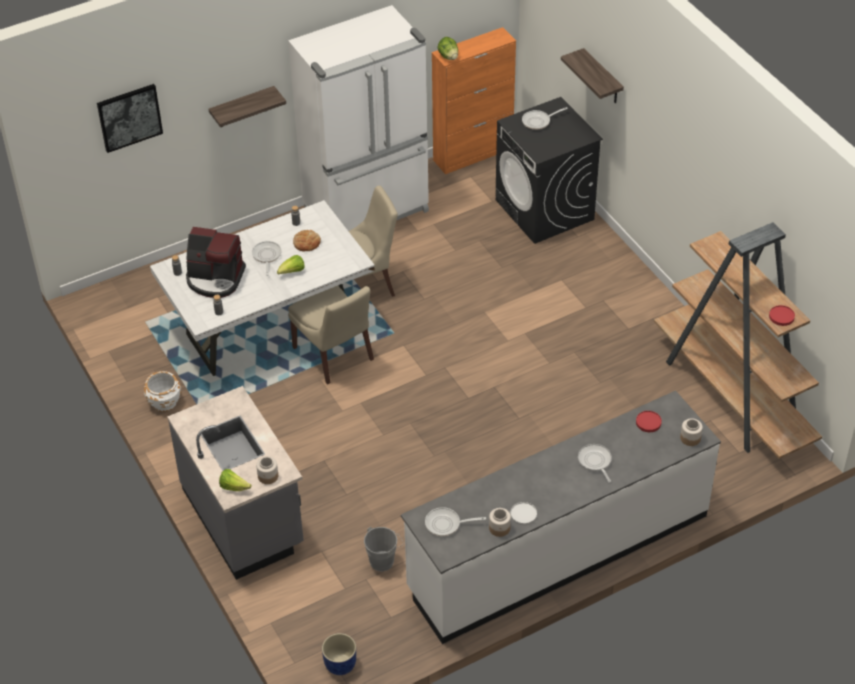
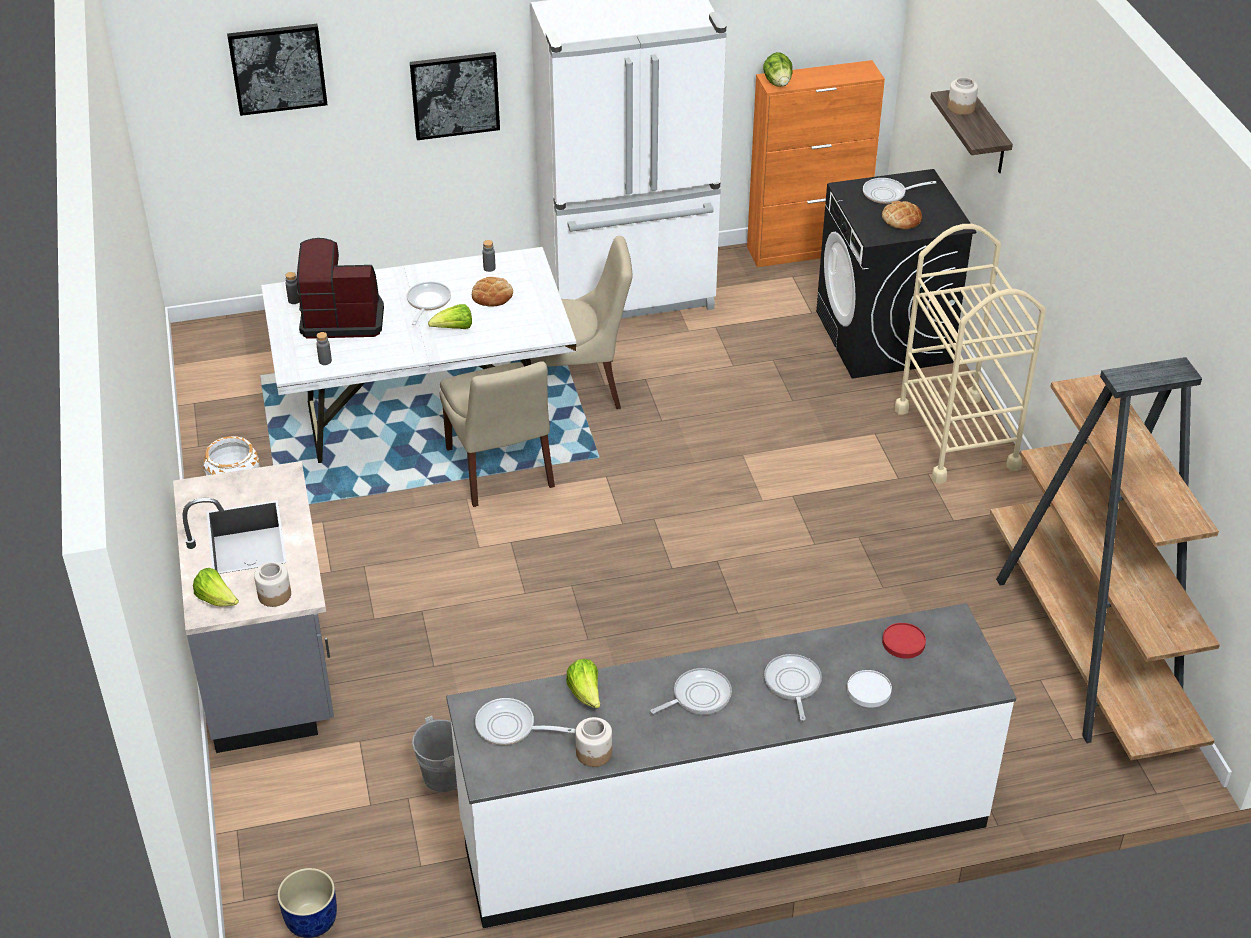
camera: 15 degrees right, 5 degrees down
coffee machine [186,227,246,298] -> coffee machine turned 150 degrees clockwise [297,238,384,339]
shelf [208,86,286,127] -> picture [410,52,500,140]
white plate [510,502,537,526] -> white plate moved to [847,670,892,708]
jar [680,418,703,446] -> jar moved to [948,77,978,115]
red plate [769,305,795,326] -> none
none -> lettuce [566,659,600,708]
none -> frying pan [651,668,732,715]
none -> bread [882,201,922,229]
none -> beige cart [895,224,1046,483]

